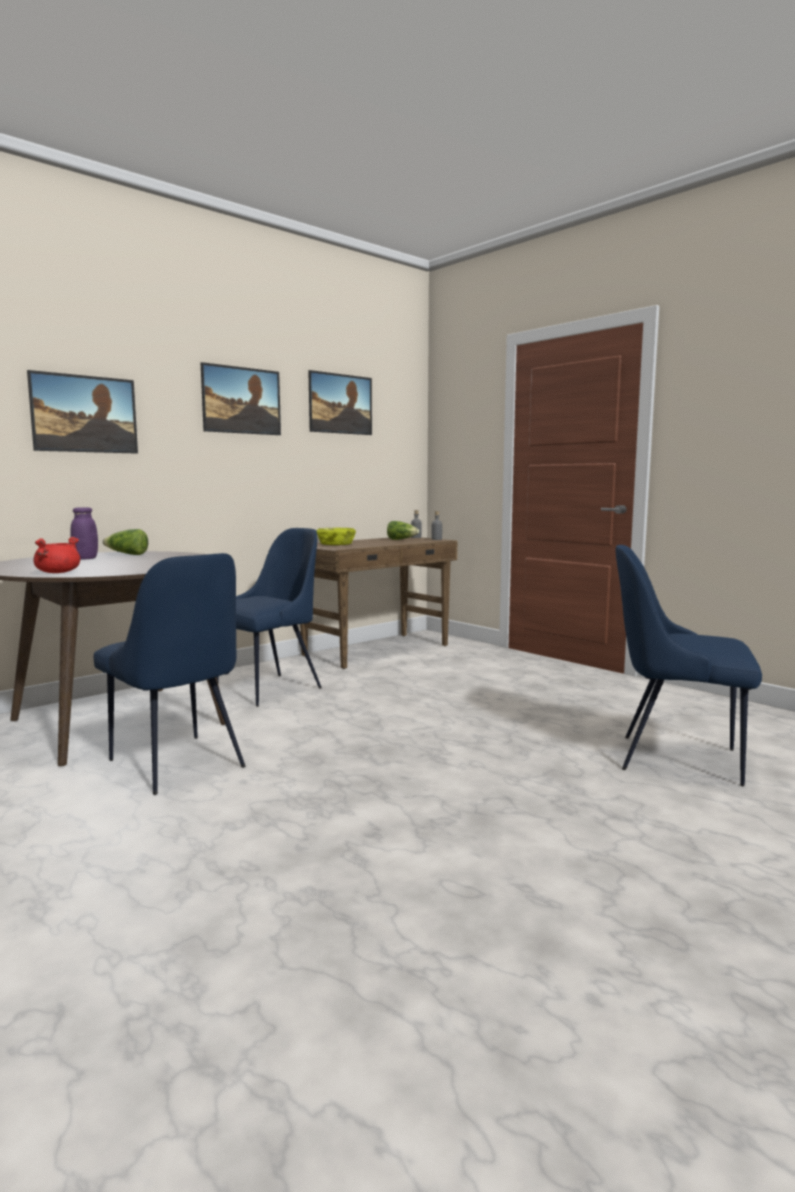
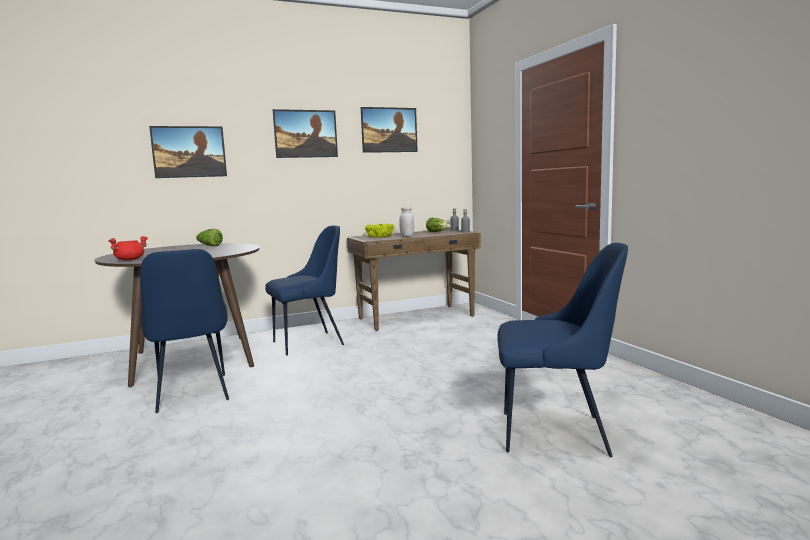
camera: 20 degrees right, 0 degrees up
purple jar [70,507,98,559] -> none
blue chair [616,545,762,786] -> blue chair turned 150 degrees clockwise [497,243,628,457]
none -> white jar [399,207,414,237]

